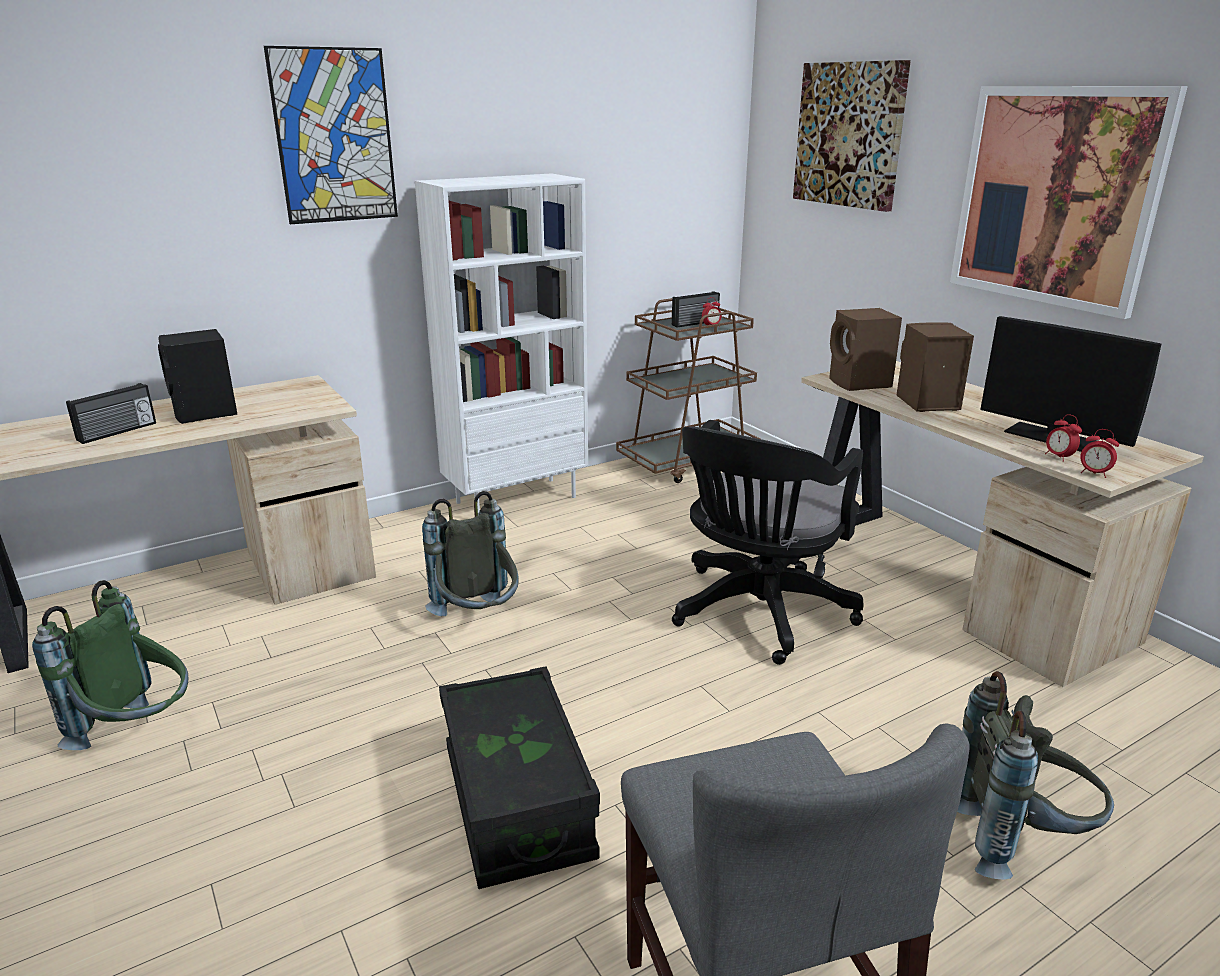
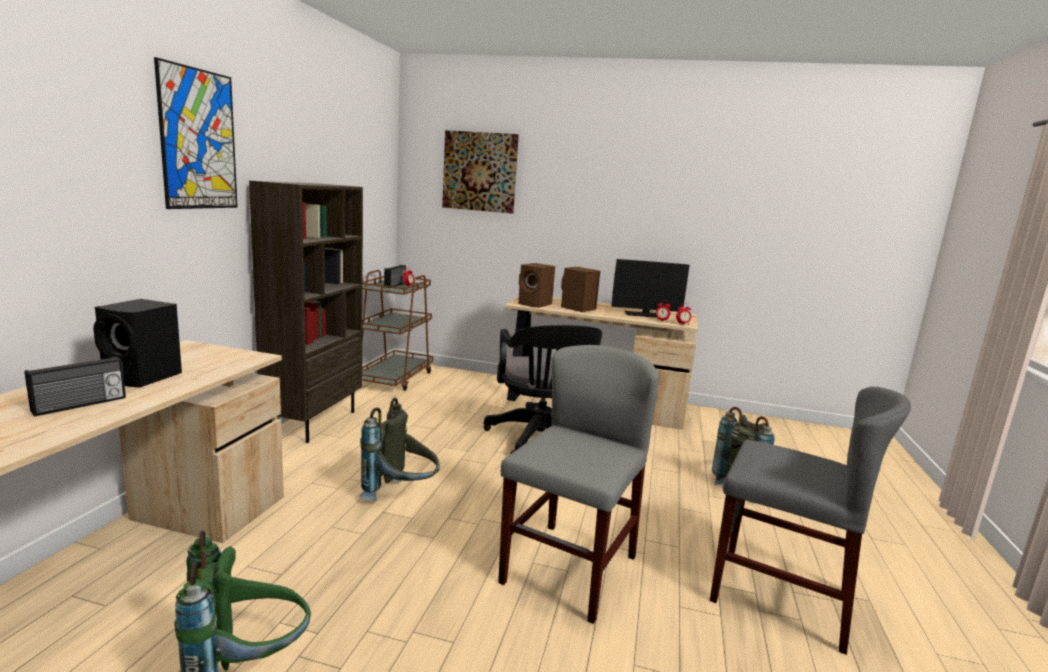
camera: 45 degrees left, 10 degrees down
radio [66,383,156,444] -> radio turned 45 degrees clockwise [25,356,126,416]
white bookcase [415,173,588,513] -> brown bookcase [249,181,363,443]
black storage box [439,666,600,889] -> grey chair [498,345,659,624]
picture [950,86,1188,319] -> none

